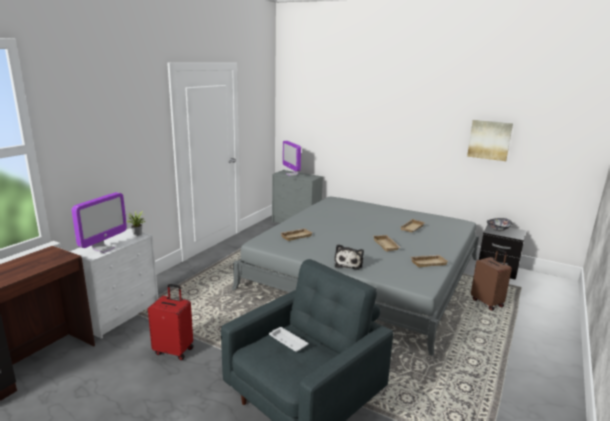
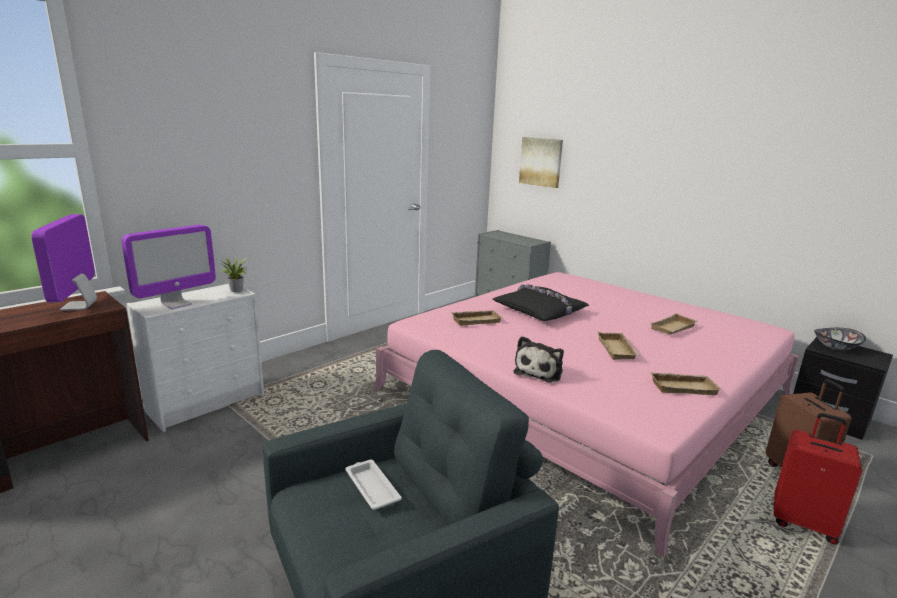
camera: 15 degrees right, 0 degrees up
red suitcase [148,284,193,360] -> red suitcase moved to [774,413,862,545]
grey bed [232,197,479,356] -> pink bed [373,272,799,557]
monitor [283,141,301,176] -> monitor moved to [31,214,97,311]
picture [467,120,513,161] -> picture moved to [519,137,563,188]
none -> black pillow [493,284,589,321]

